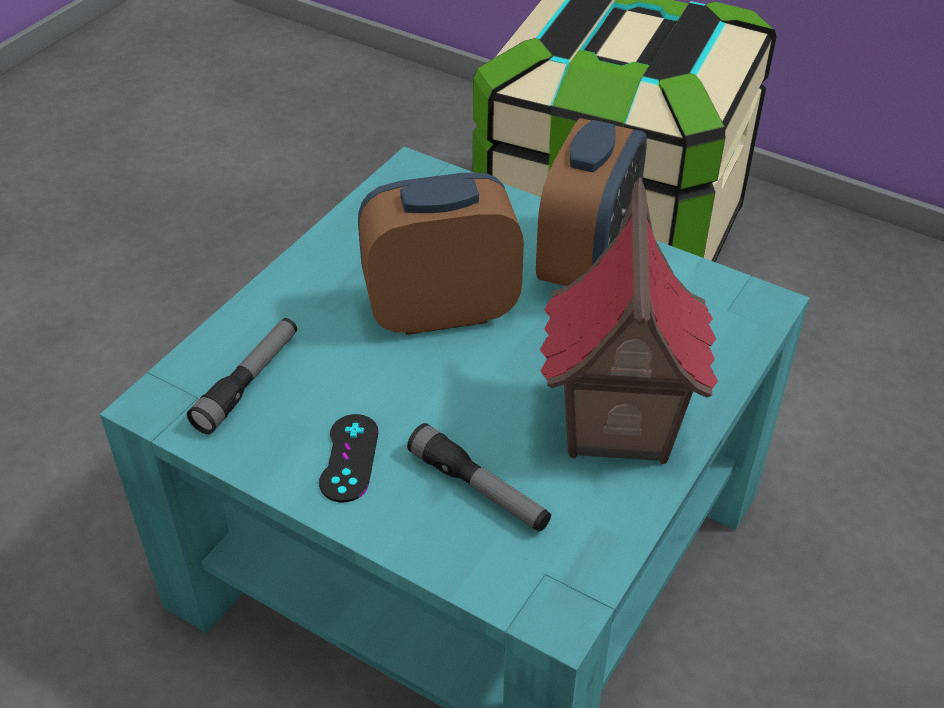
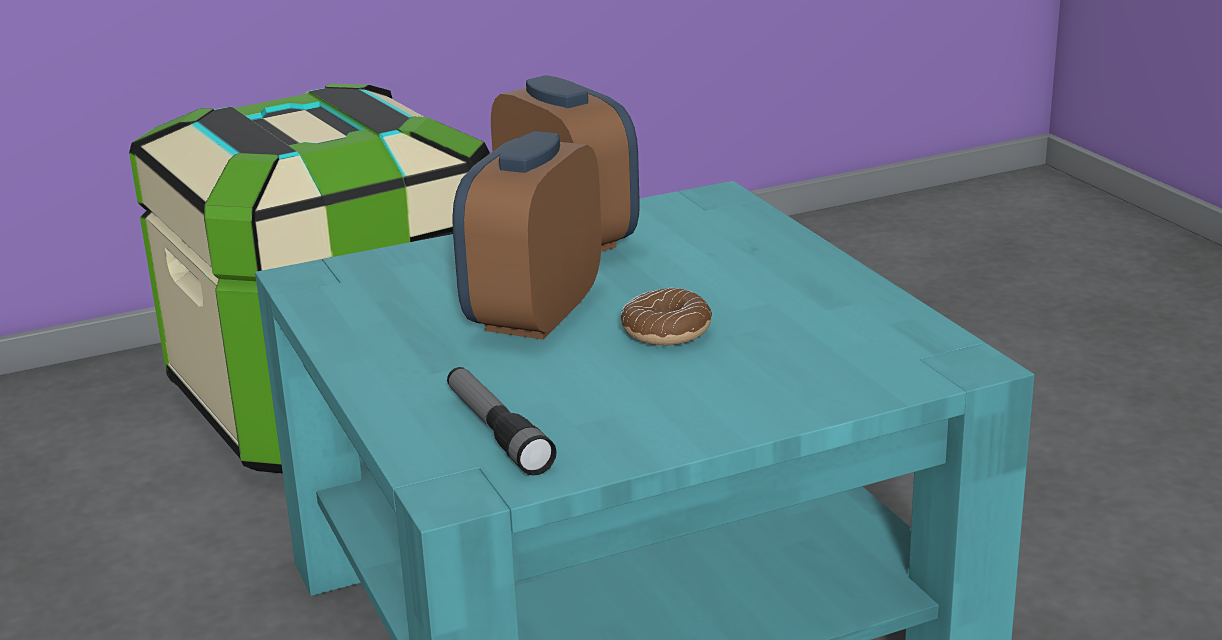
camera: 55 degrees left, 20 degrees down
black game controller [319,414,379,502] -> none
flashlight [407,423,551,532] -> none
toy house [540,177,718,465] -> none
none -> donut [621,288,712,345]

